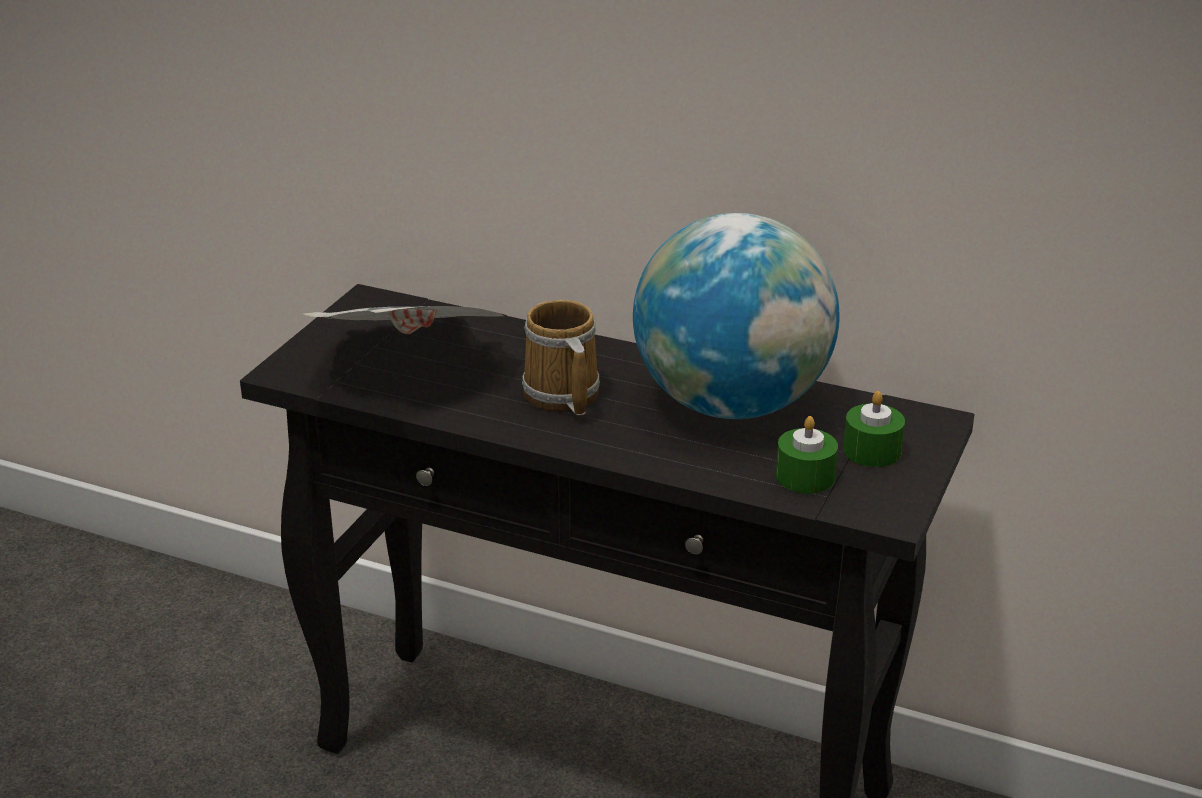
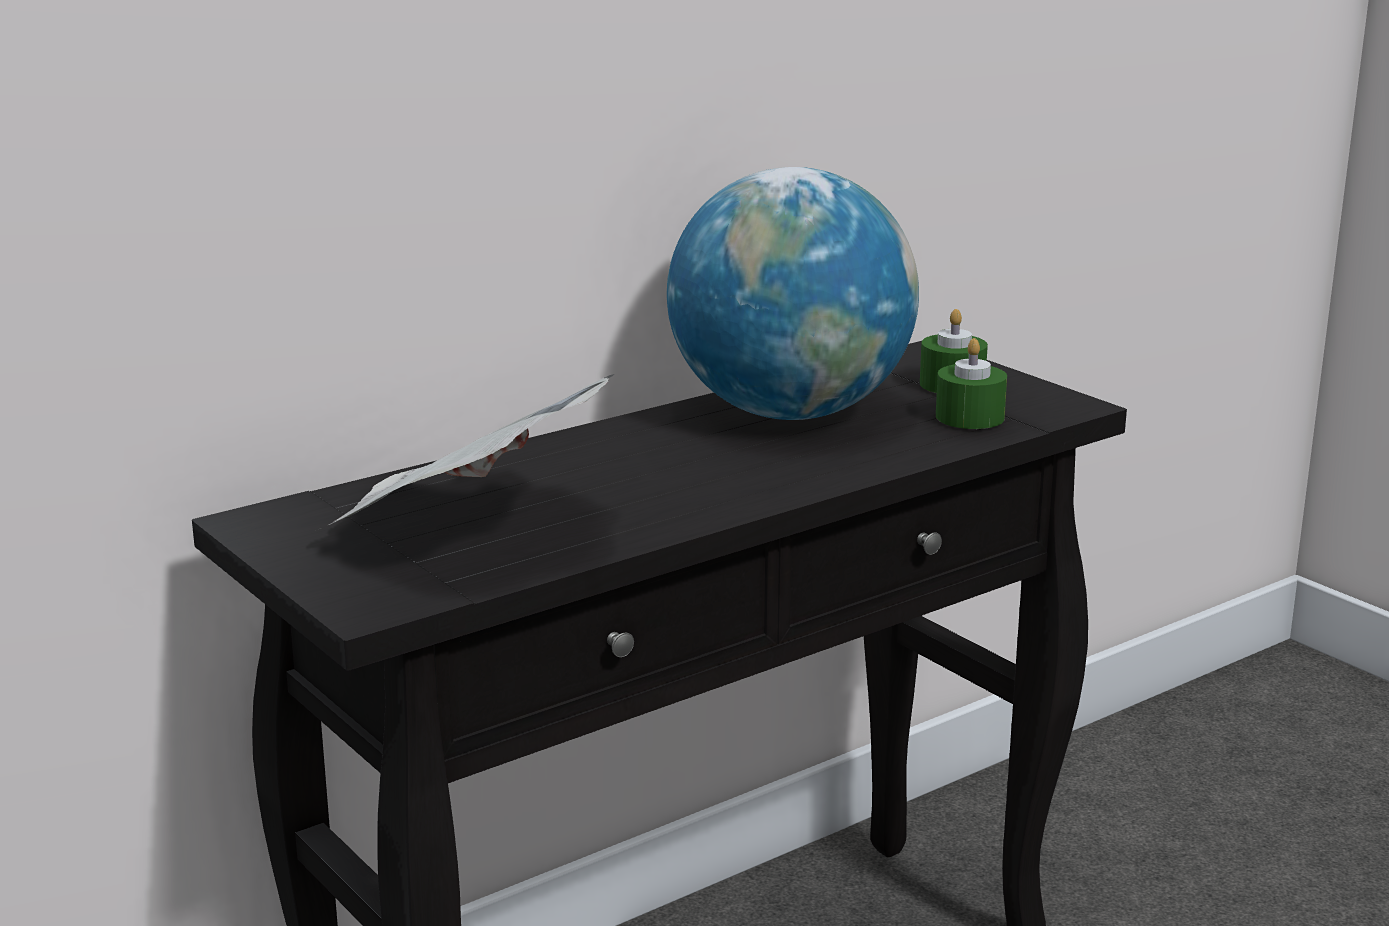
camera: 60 degrees left, 10 degrees down
mug [522,300,600,415] -> none

